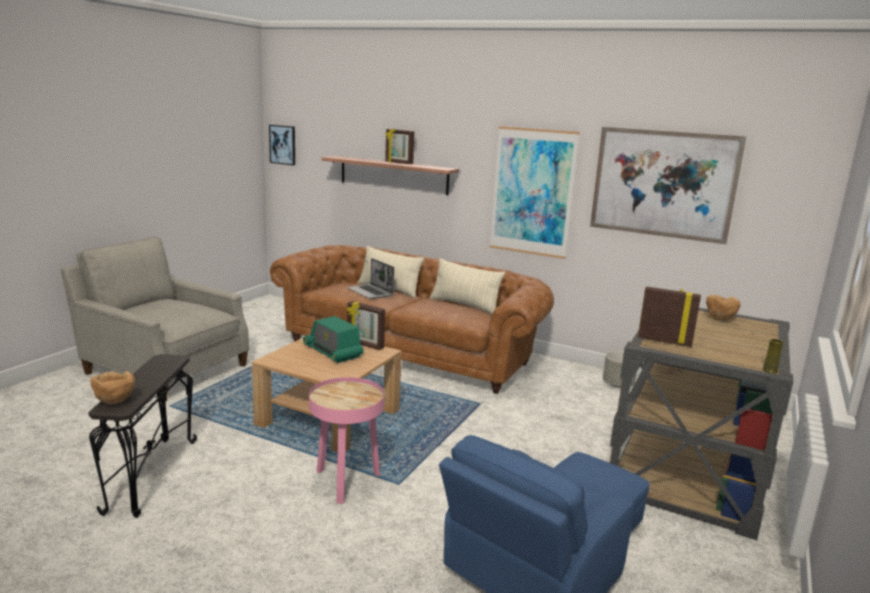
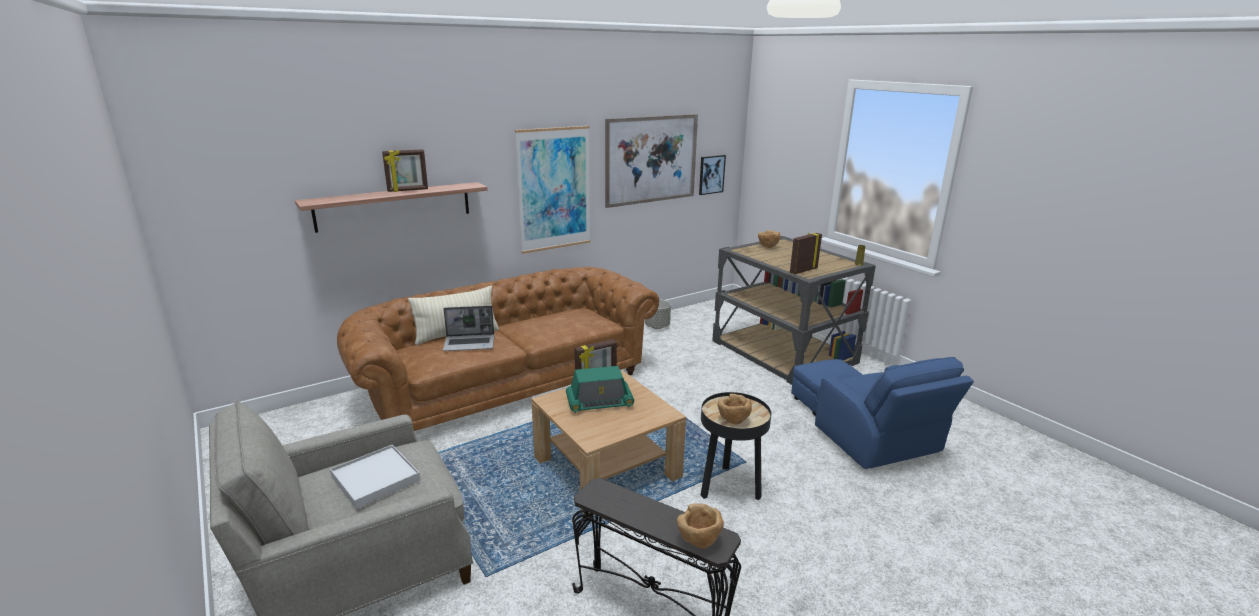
camera: 60 degrees left, 5 degrees up
picture [269,125,295,165] -> picture moved to [699,155,726,195]
pink side table [309,377,384,504] -> black side table [701,392,771,500]
beige pillow [430,258,505,315] -> none
none -> white tray [330,445,420,509]
none -> brown bowl [718,394,752,425]

